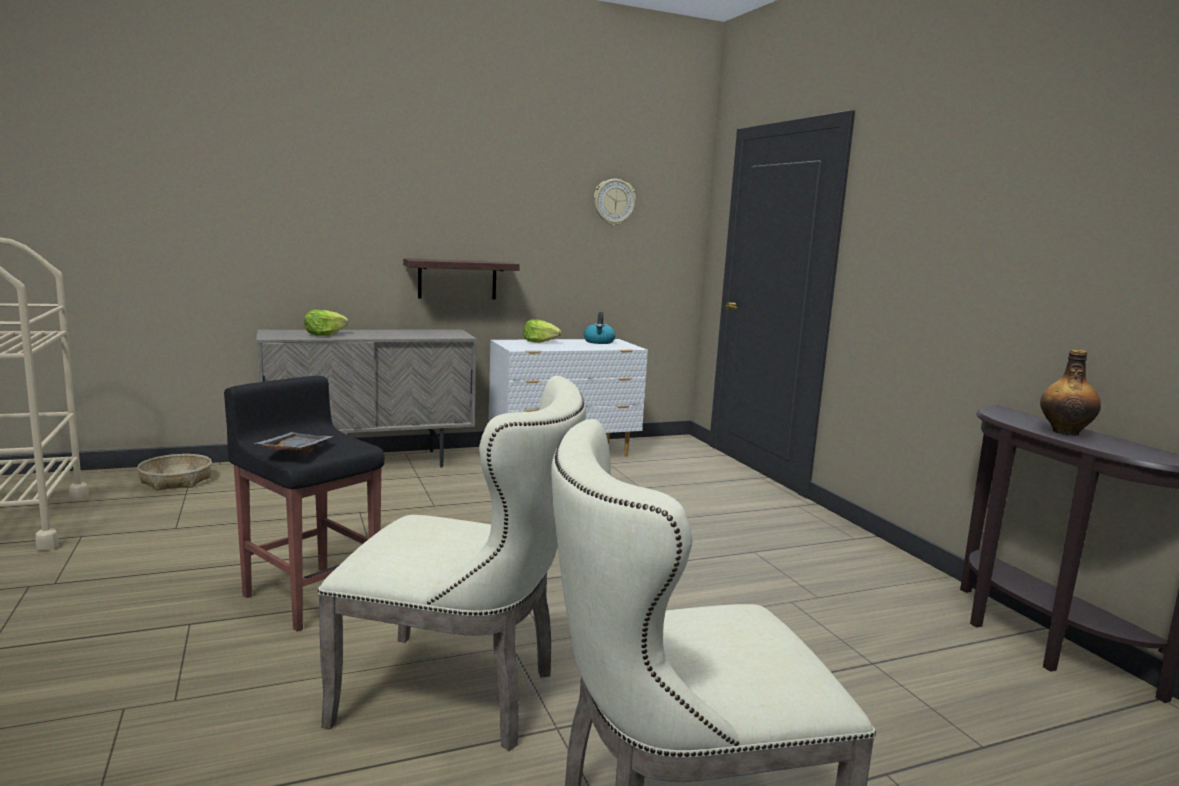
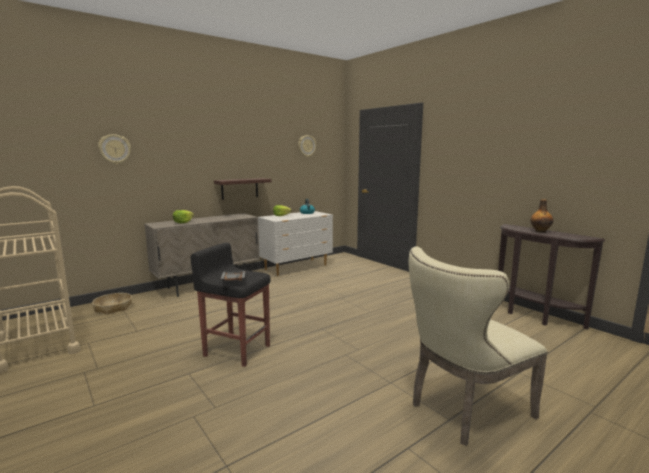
camera: 15 degrees left, 0 degrees up
beige chair [318,376,586,751] -> none
none -> wall clock [98,134,131,164]

